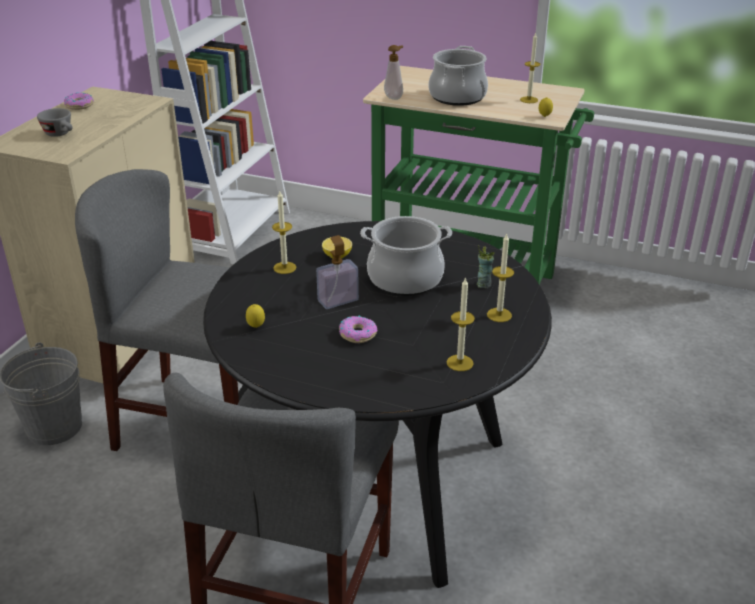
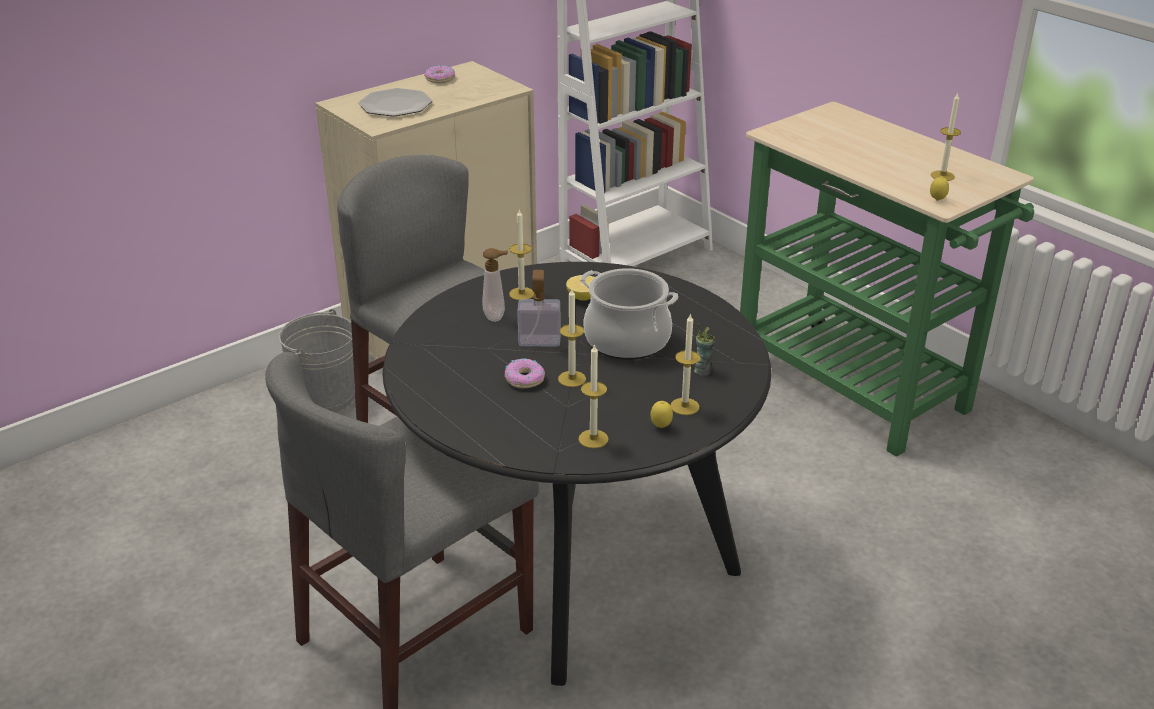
camera: 30 degrees right, 0 degrees up
grey cup [37,108,73,137] -> plate [358,88,432,117]
lemon [246,304,265,328] -> lemon moved to [651,401,673,428]
soap dispenser [384,45,403,100] -> soap dispenser moved to [482,248,508,322]
cooking pot [429,46,488,106] -> none
none -> candle [558,289,586,387]

